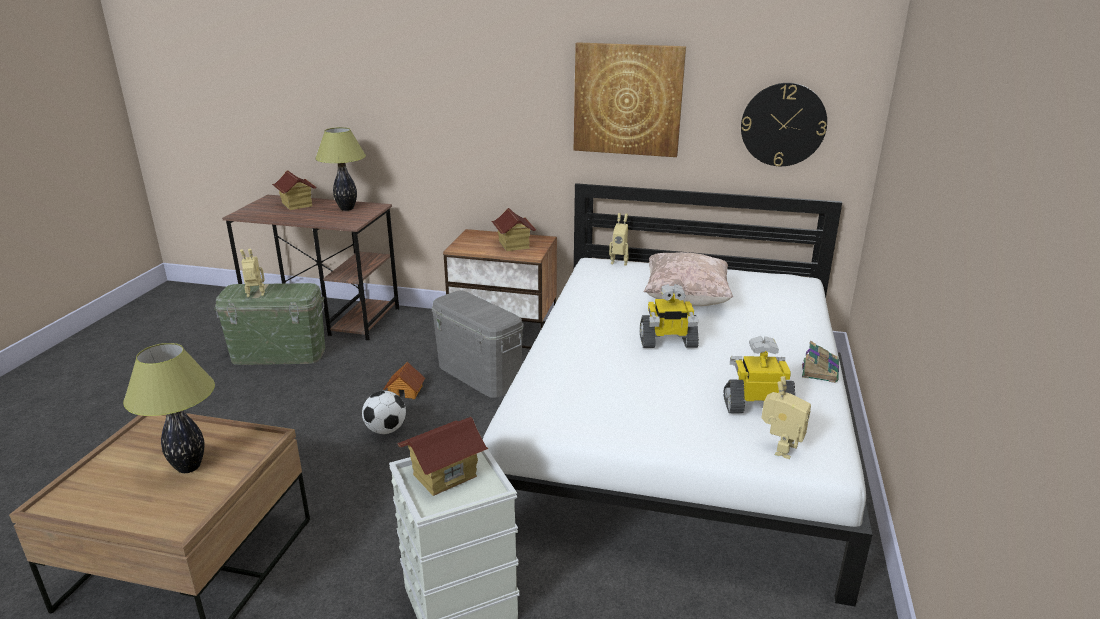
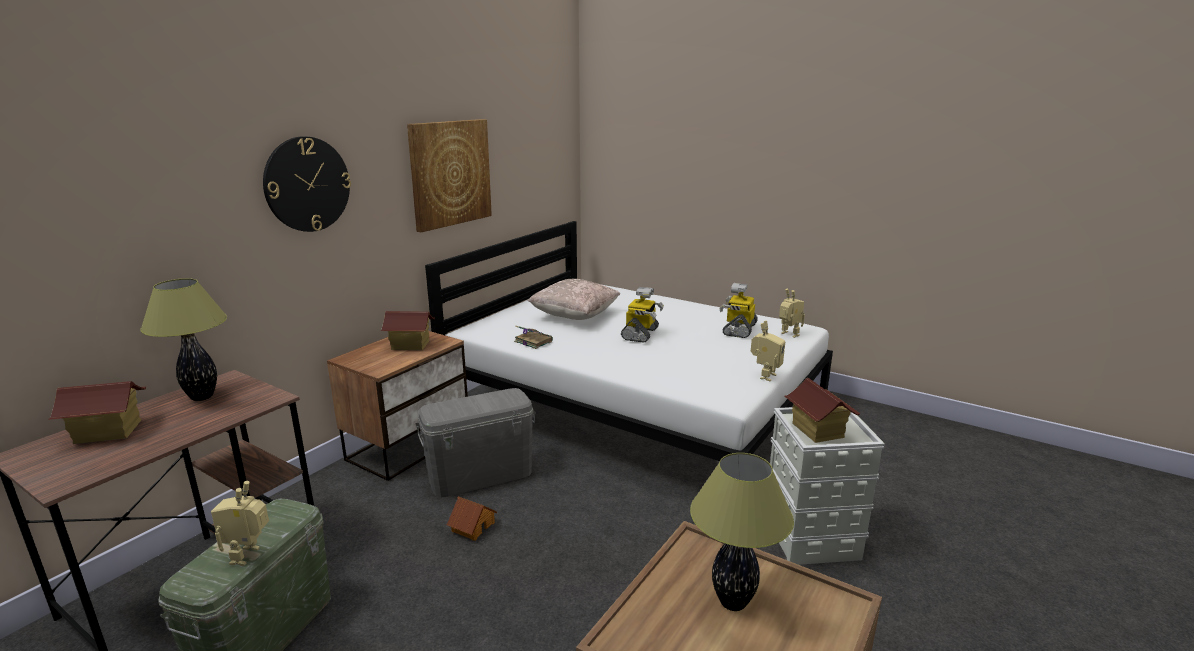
camera: 70 degrees left, 5 degrees down
football [362,391,406,434] -> none
toy robot [609,213,629,266] -> toy robot moved to [751,321,785,381]
wall clock [741,83,827,166] -> wall clock moved to [263,136,351,232]
book [802,341,839,383] -> book moved to [514,326,553,349]

